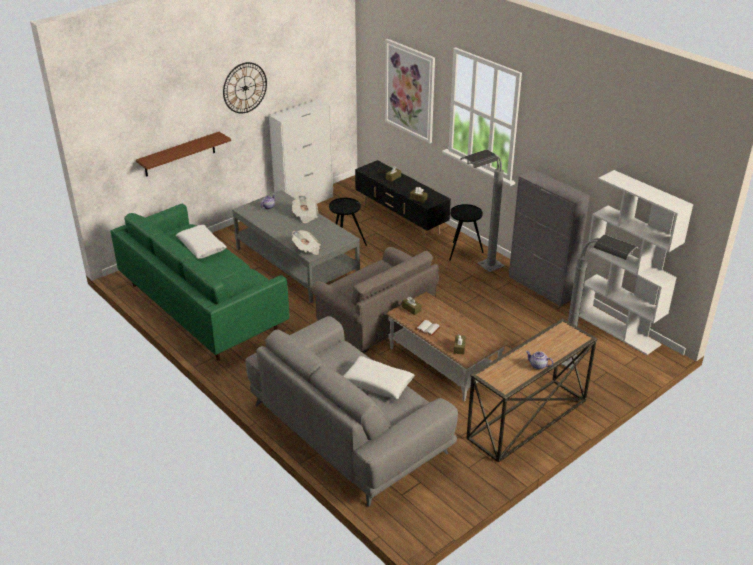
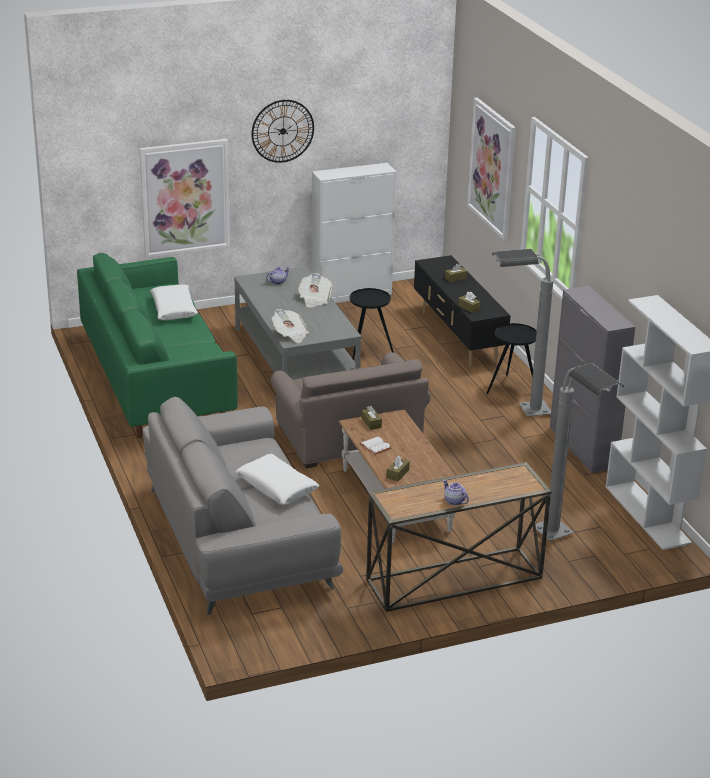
camera: 20 degrees right, 5 degrees down
brown shelf [136,132,231,177] -> picture [139,139,230,258]

